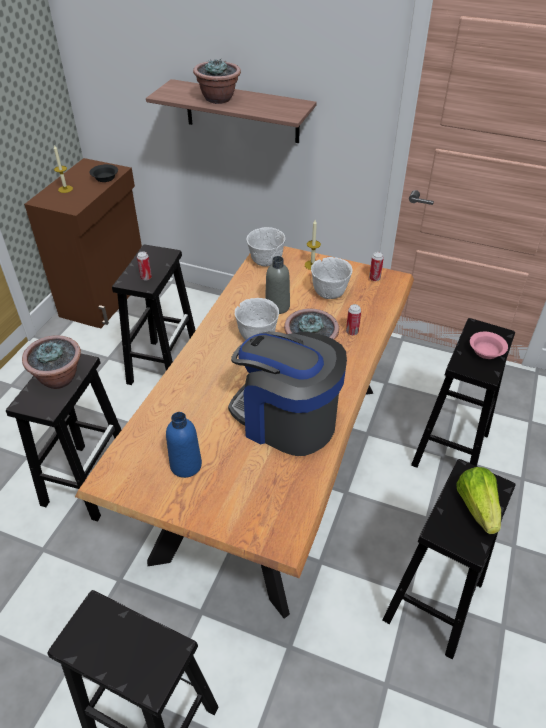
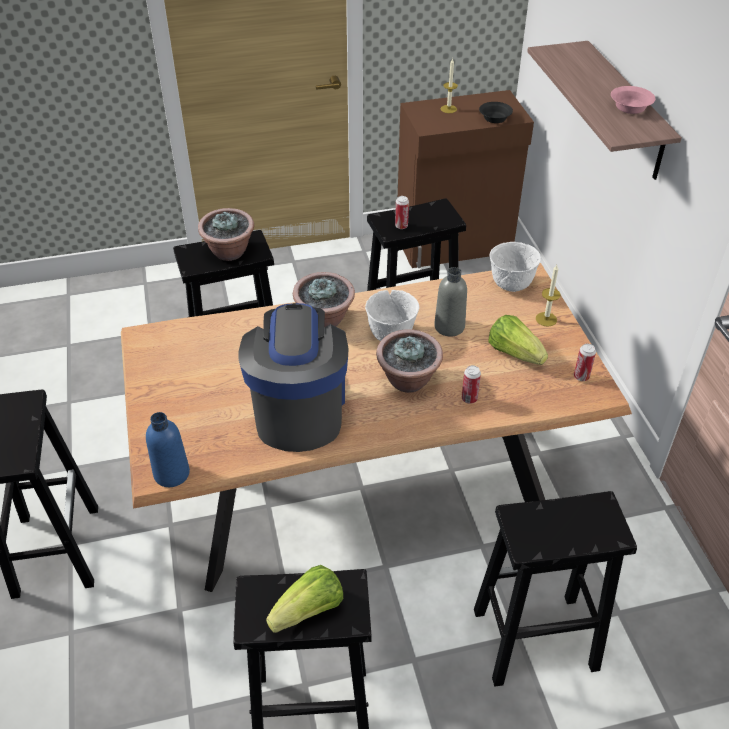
camera: 55 degrees right, 0 degrees up
blue bottle [166,412,202,478] -> blue bottle moved to [146,412,190,487]
potted plant [193,59,241,104] -> potted plant moved to [293,272,355,328]
white bowl [311,257,353,299] -> lettuce [488,315,548,365]
pink bowl [470,332,508,359] -> pink bowl moved to [611,86,656,114]

